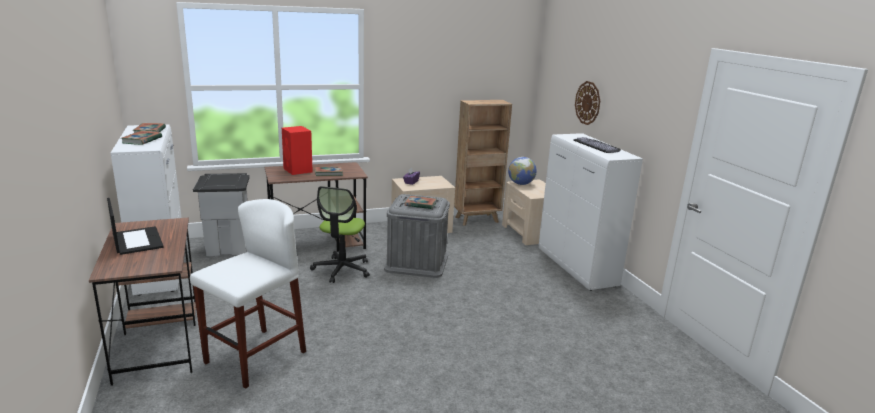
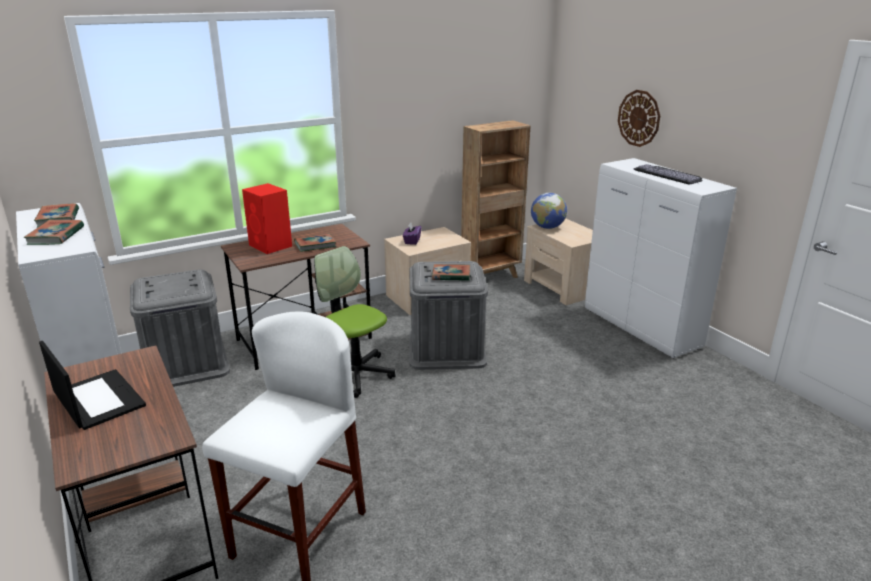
camera: 10 degrees left, 5 degrees up
grey trash can [193,173,250,256] -> grey storage box [130,269,230,387]
office chair [310,186,370,283] -> office chair turned 135 degrees clockwise [314,246,396,398]

